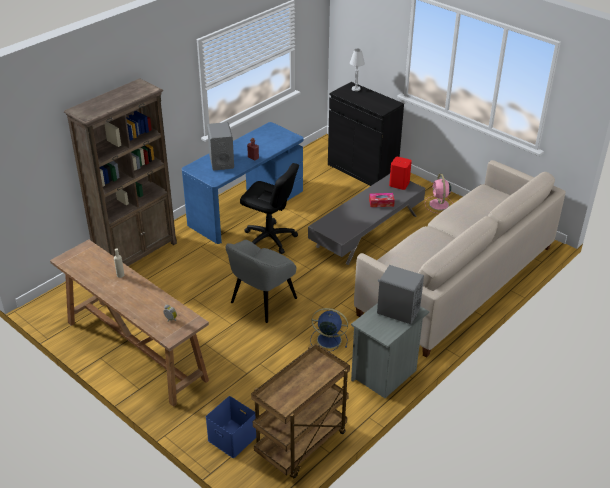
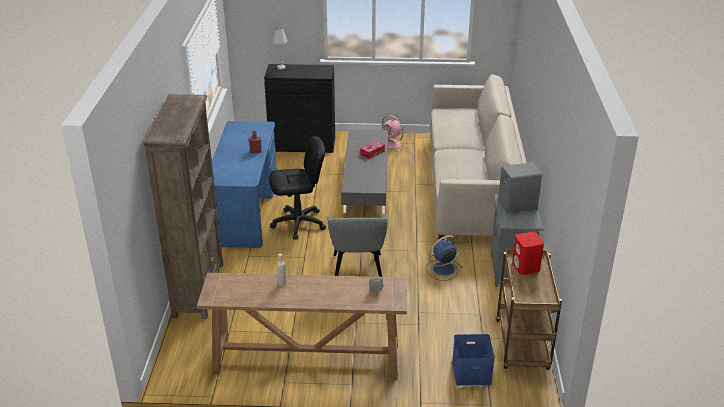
camera: 40 degrees left, 5 degrees down
grey speaker [207,122,234,170] -> none
red speaker [389,157,412,190] -> red speaker moved to [512,232,544,275]

